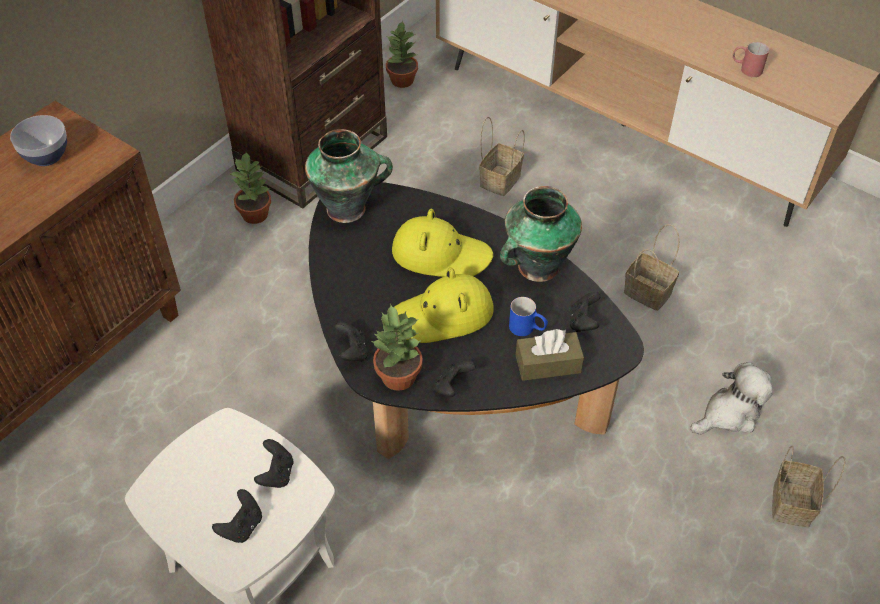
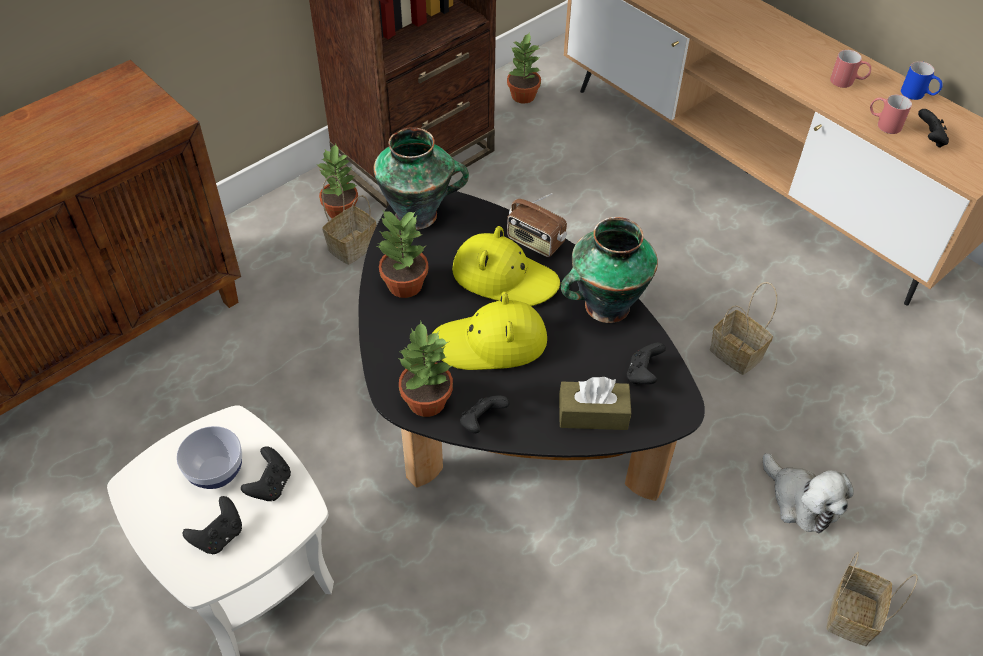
camera: 10 degrees right, 0 degrees up
bowl [10,115,67,166] -> bowl moved to [177,426,242,489]
black game controller [335,322,368,362] -> black game controller moved to [918,109,949,148]
basket [479,116,525,196] -> basket moved to [322,175,376,265]
blue mug [509,297,548,336] -> blue mug moved to [901,61,943,100]
plush toy [690,362,773,435] -> plush toy turned 75 degrees clockwise [763,453,854,533]
none -> potted plant [377,210,428,298]
none -> radio [507,193,567,257]
none -> red mug [830,50,871,88]

